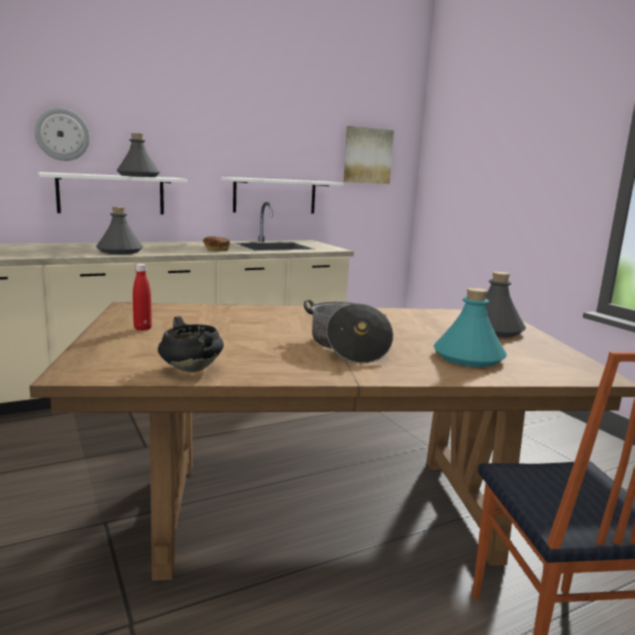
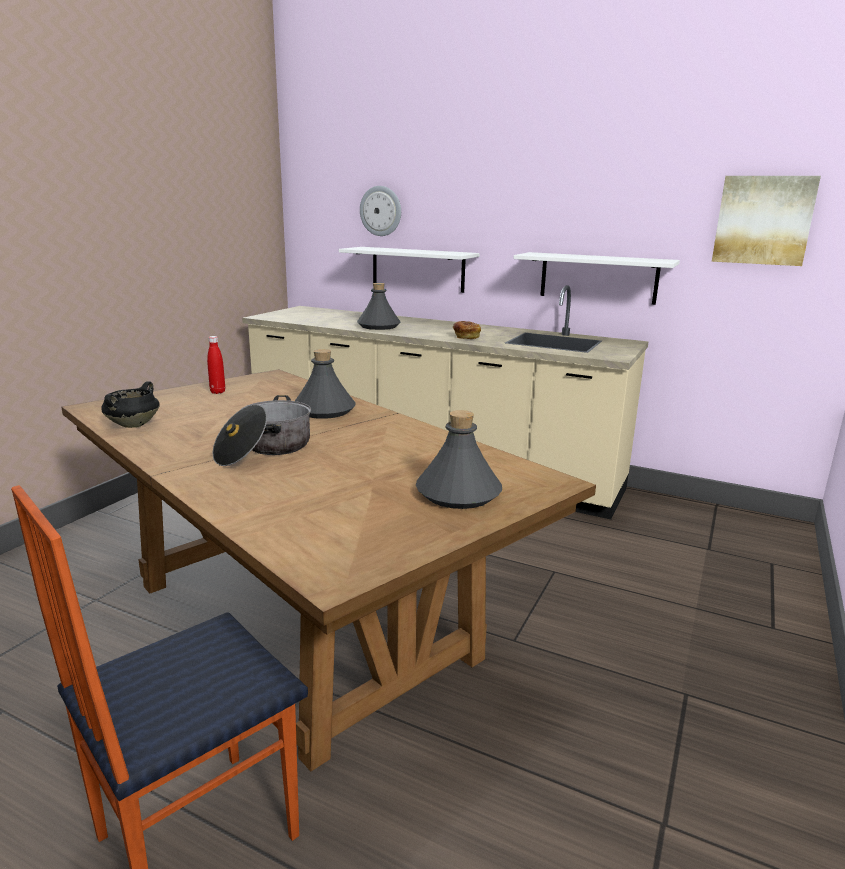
camera: 55 degrees right, 5 degrees up
grey bottle [116,133,160,177] -> grey bottle moved to [295,349,356,419]
turquoise bottle [434,288,507,367] -> none

